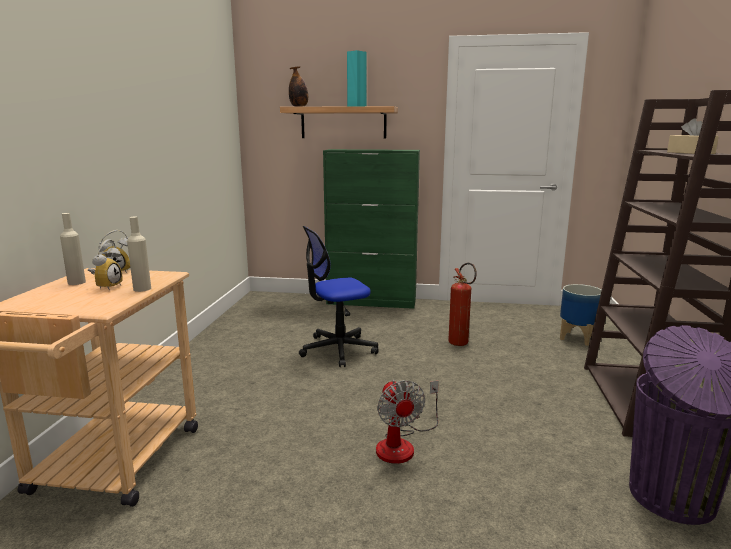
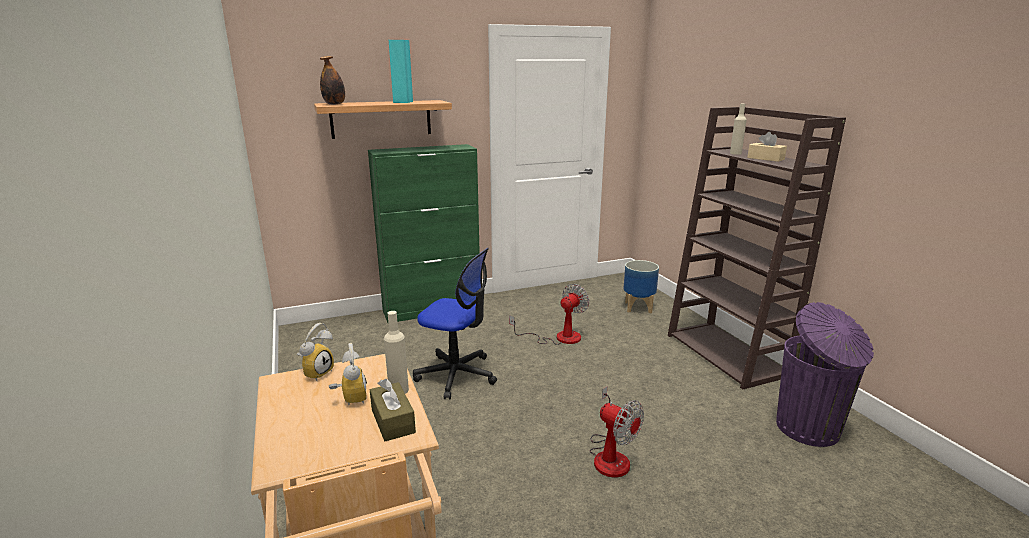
camera: 30 degrees left, 5 degrees up
beige bottle [60,213,86,285] -> beige bottle moved to [730,104,747,155]
office chair [299,226,379,367] -> office chair turned 105 degrees counterclockwise [413,248,497,399]
fire extinguisher [448,263,477,346] -> fan [509,284,589,345]
none -> brown tissue box [370,378,416,441]

